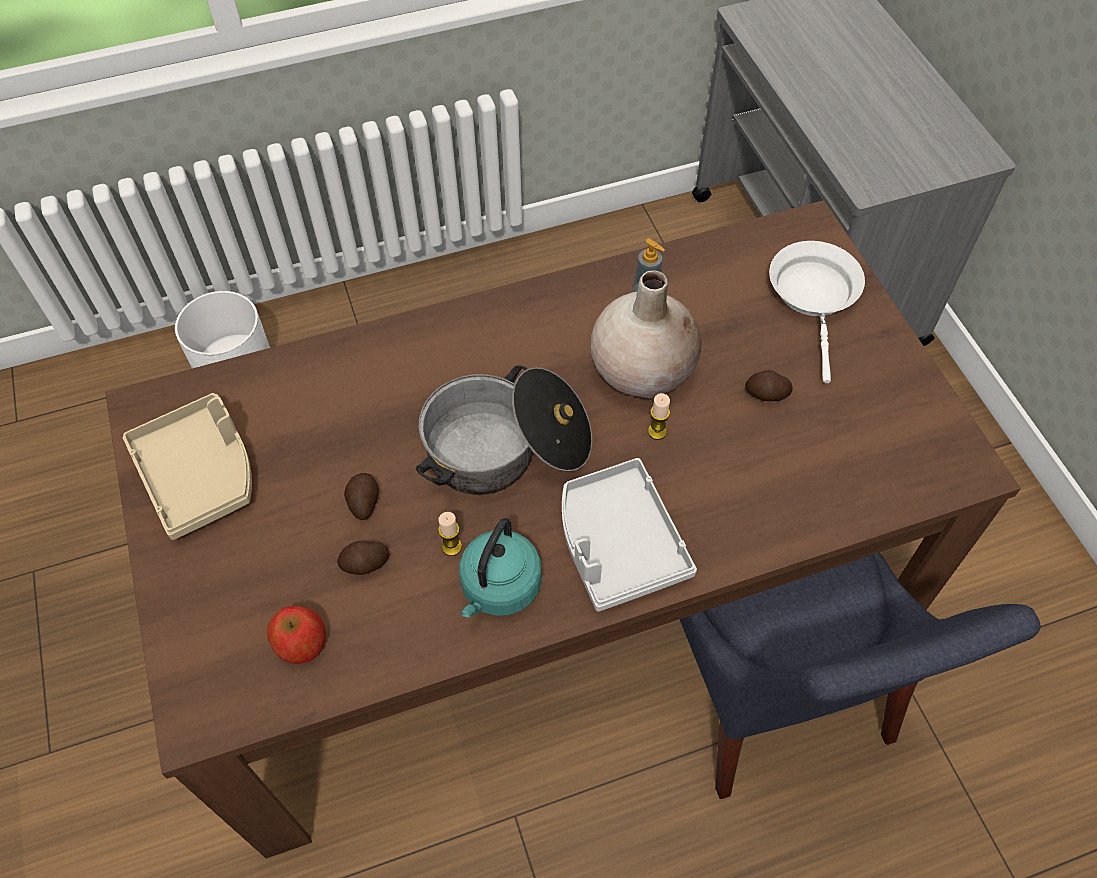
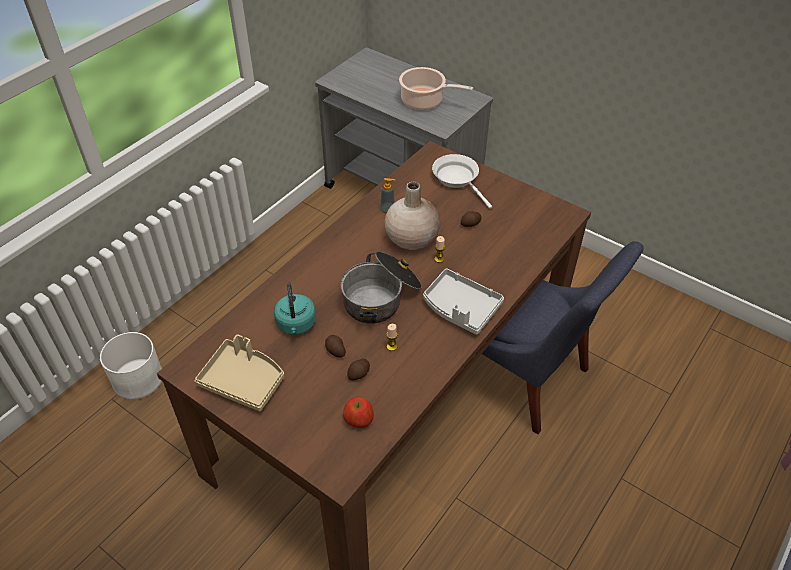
camera: 35 degrees left, 10 degrees down
turquoise kettle [459,518,542,618] -> turquoise kettle moved to [274,283,316,335]
none -> cooking pot [399,67,473,110]

